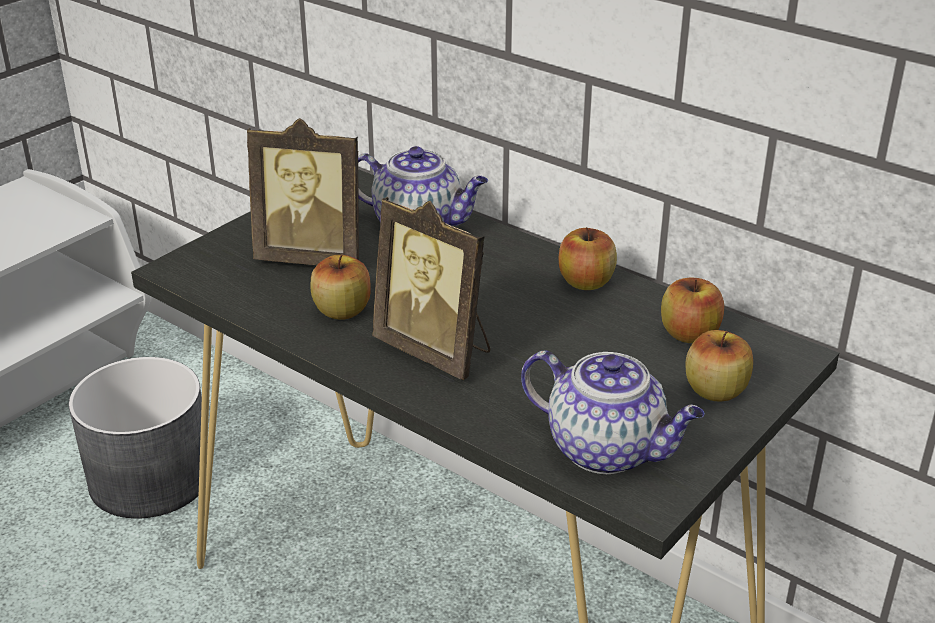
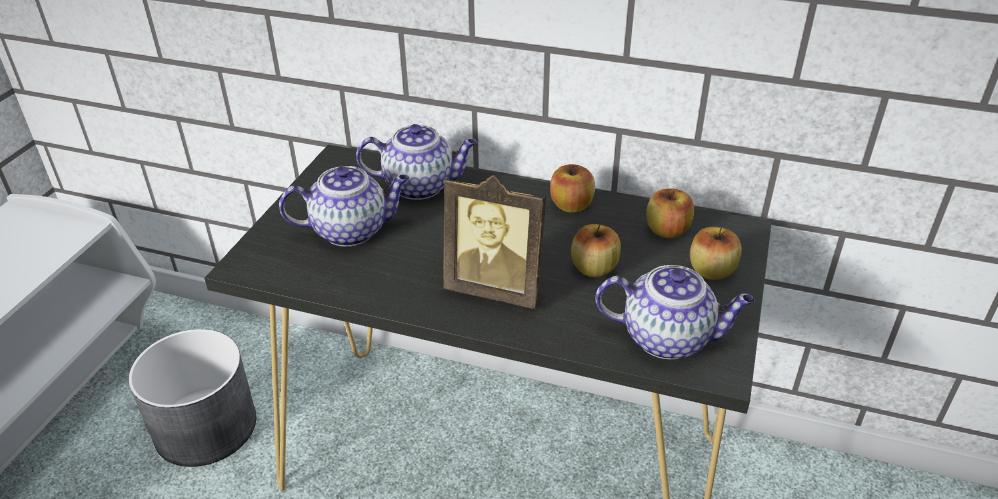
camera: 20 degrees left, 5 degrees up
picture frame [247,118,359,265] -> teapot [279,166,409,247]
apple [310,254,370,320] -> apple moved to [571,224,621,277]

